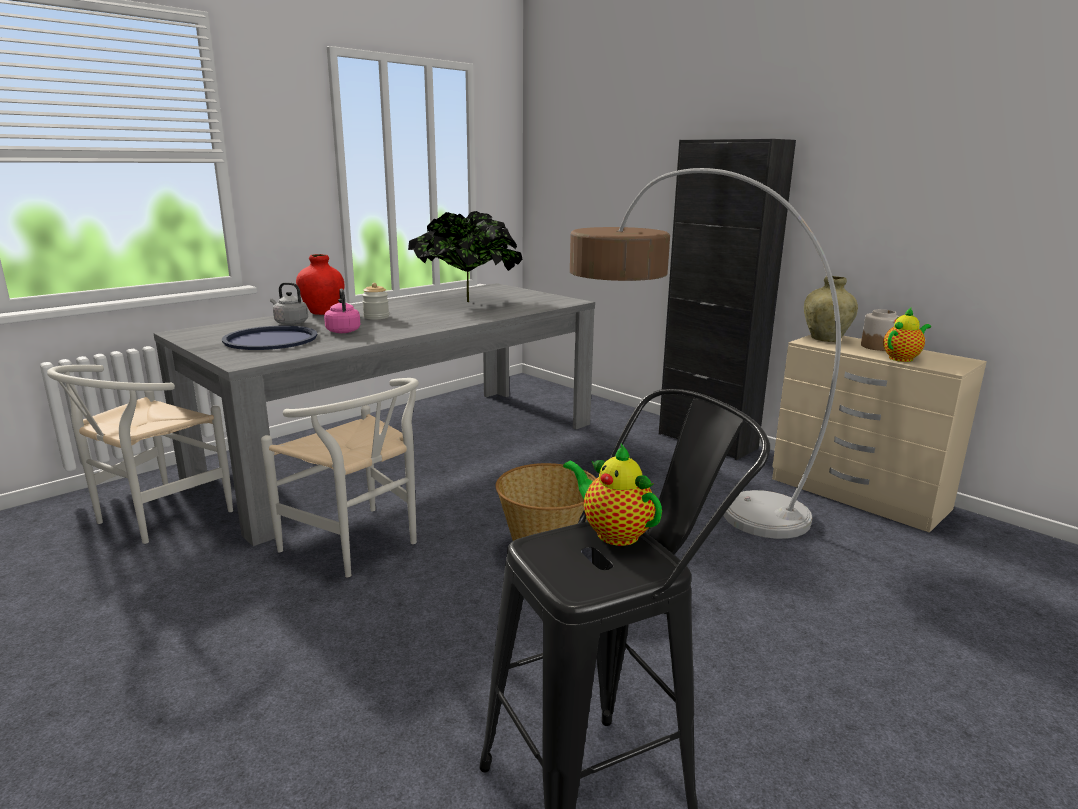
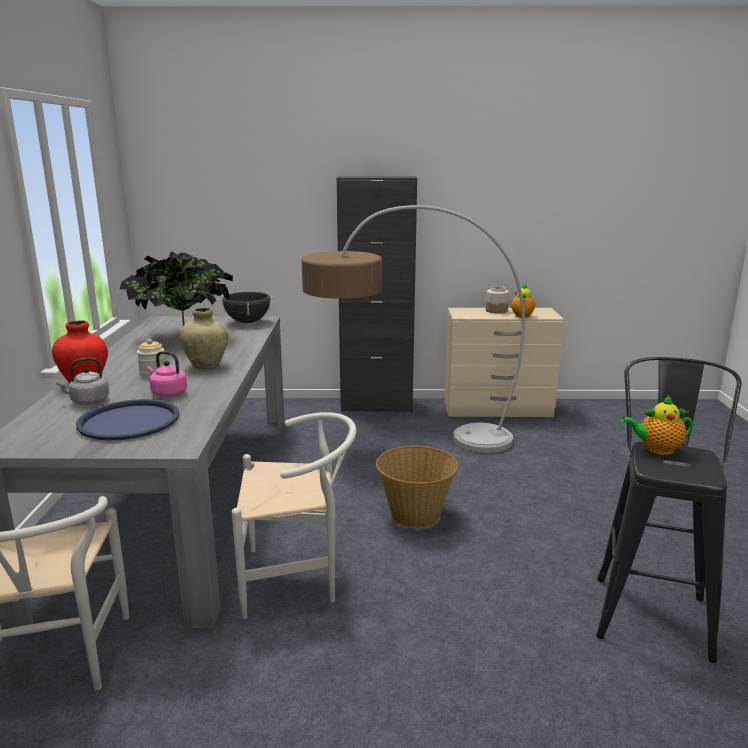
camera: 45 degrees left, 0 degrees up
beige vase [804,276,858,342] -> beige vase moved to [179,308,228,370]
none -> black cooking pot [216,292,276,323]

